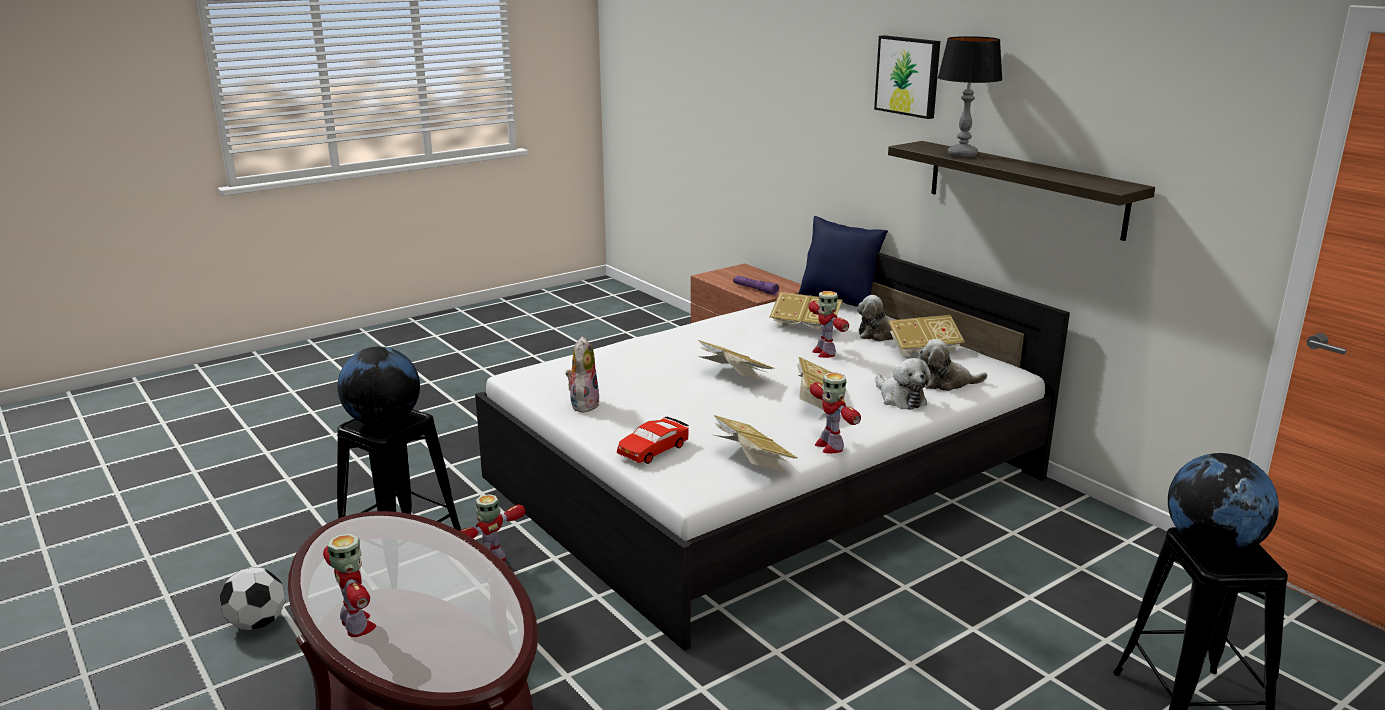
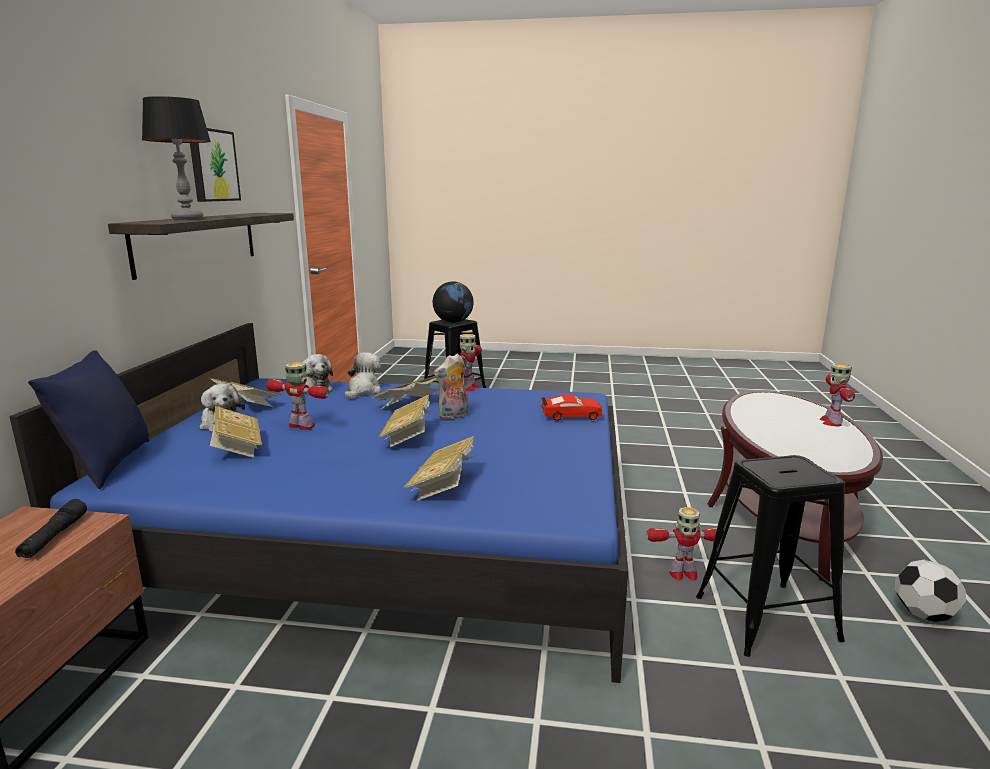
camera: 135 degrees left, 5 degrees down
globe [337,347,420,426] -> none
white bed [475,253,1070,651] -> blue bed [9,323,628,683]
plush toy [566,336,599,413] -> plush toy moved to [434,354,469,420]
book [714,415,797,472] -> book moved to [404,436,478,501]
purple flashlight [733,275,779,295] -> black flashlight [15,499,87,558]
toy robot [808,291,849,358] -> toy robot turned 90 degrees counterclockwise [266,362,329,430]
picture [874,35,940,119] -> picture moved to [190,128,241,202]

